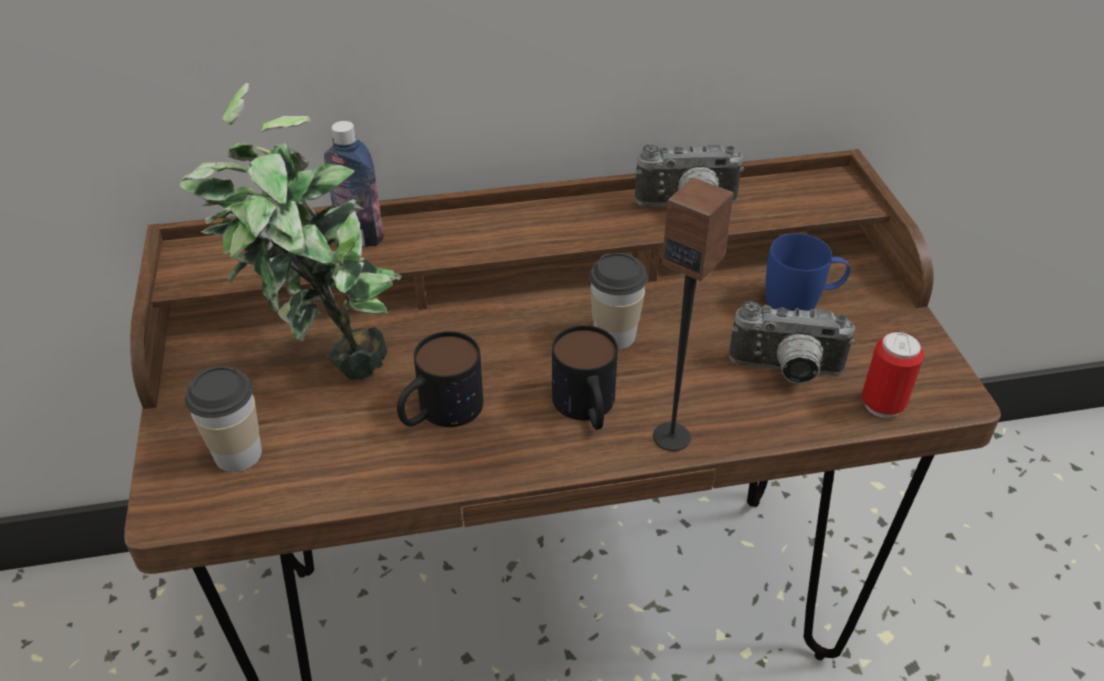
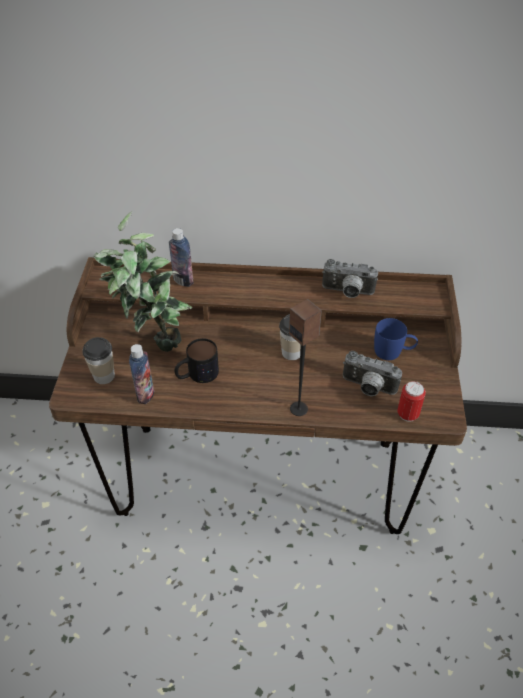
camera: 15 degrees right, 5 degrees up
mug [552,325,618,430] -> none
none -> bottle [129,344,154,404]

